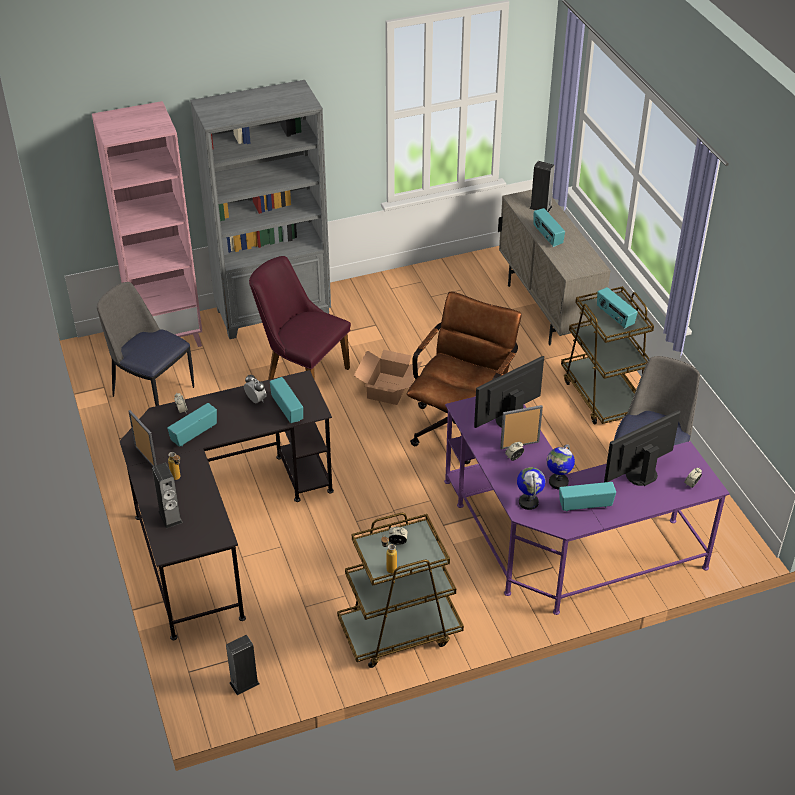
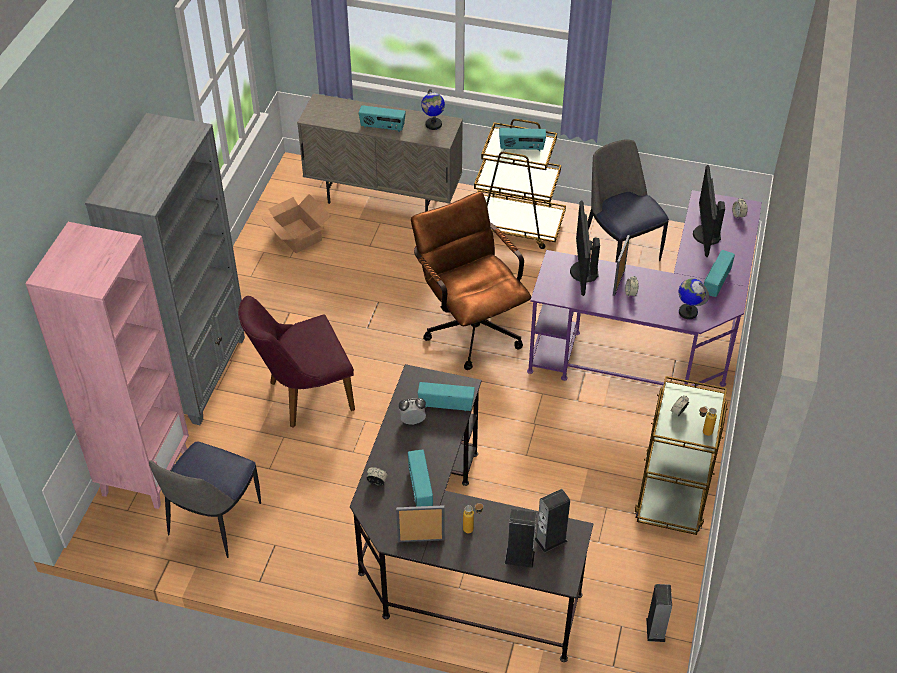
camera: 55 degrees left, 5 degrees up
chair [97,282,194,406] -> chair turned 45 degrees counterclockwise [149,442,261,558]
cardboard box [354,350,422,405] -> cardboard box moved to [260,194,331,253]
speaker [529,161,555,213] -> speaker moved to [535,489,570,553]
globe [547,444,575,489] -> globe moved to [421,89,445,130]

